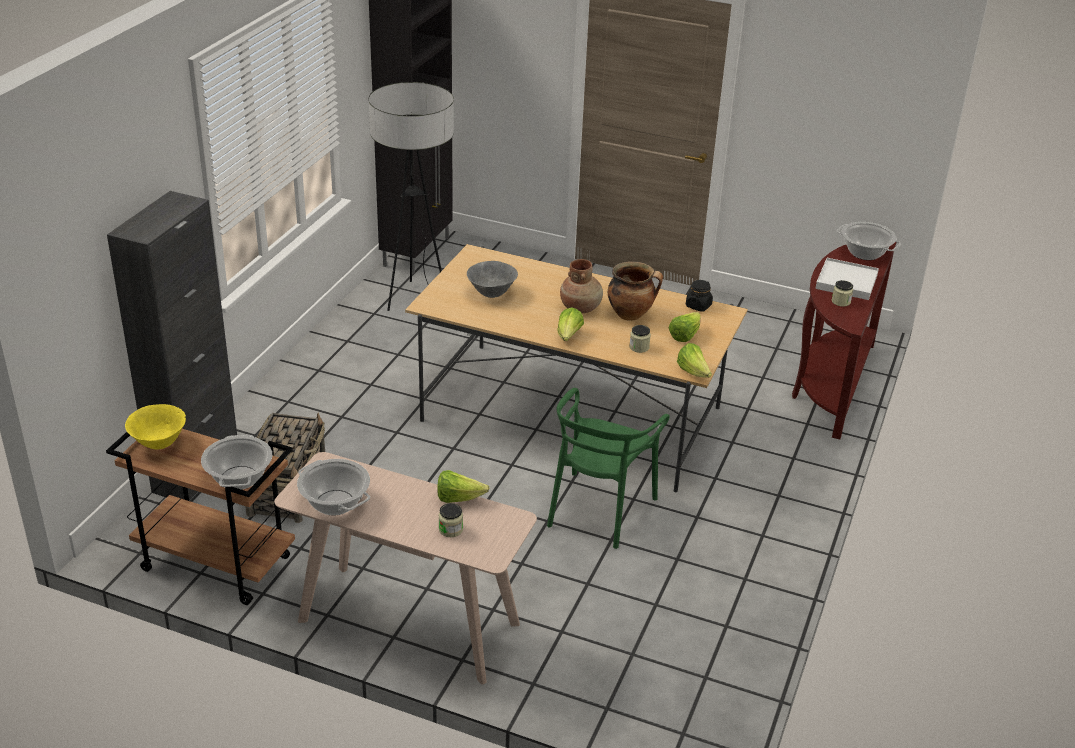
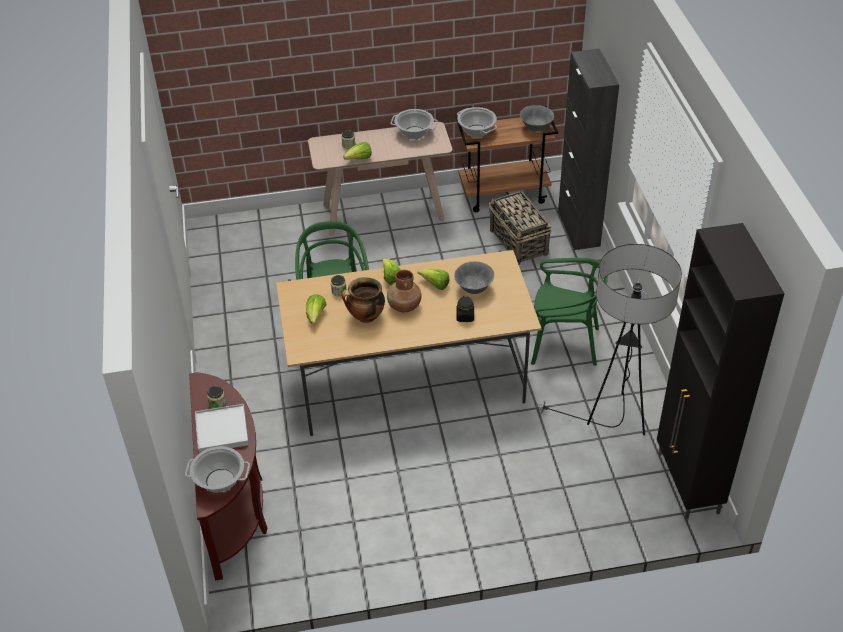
camera: 150 degrees right, 10 degrees up
yellow bowl [125,404,186,449] -> grey bowl [520,105,554,132]
lettuce [677,343,712,378] -> lettuce moved to [418,268,450,290]
black jar [686,280,713,312] -> black jar moved to [456,296,474,322]
none -> green chair [531,258,608,366]

